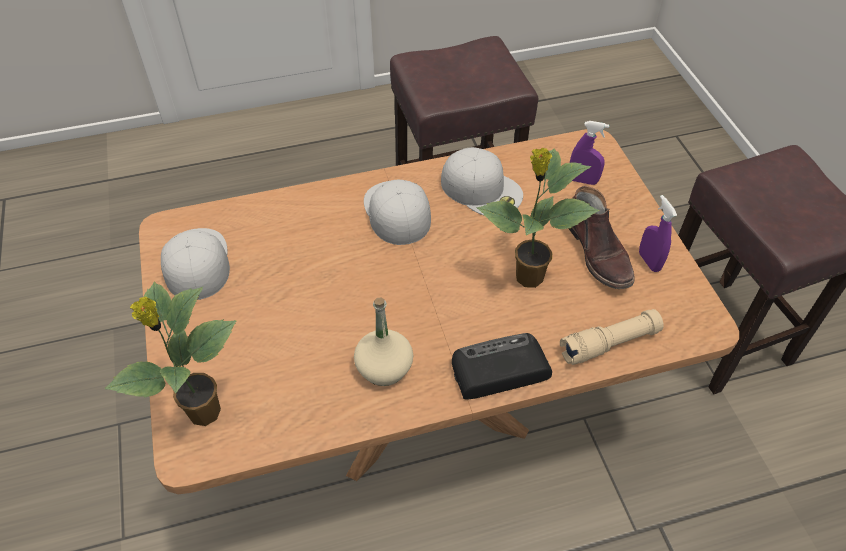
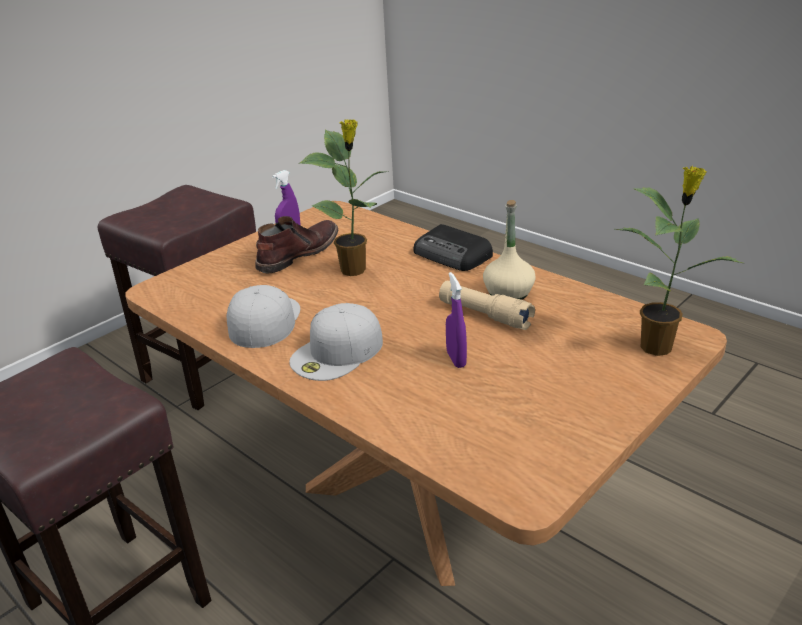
camera: 120 degrees left, 20 degrees down
white cap [161,228,230,300] -> none
beige flashlight [560,309,664,365] -> beige flashlight moved to [439,281,535,330]
purple spray bottle [570,121,609,185] -> purple spray bottle moved to [446,272,467,368]

